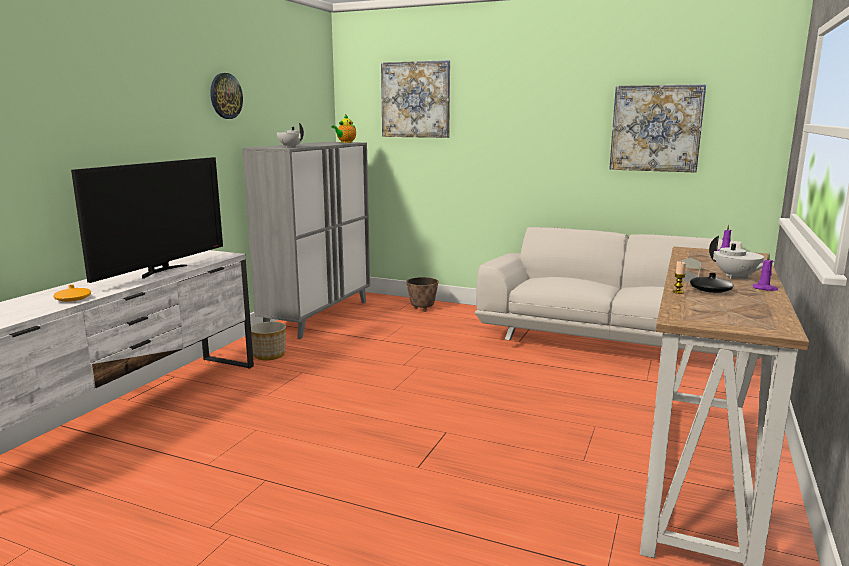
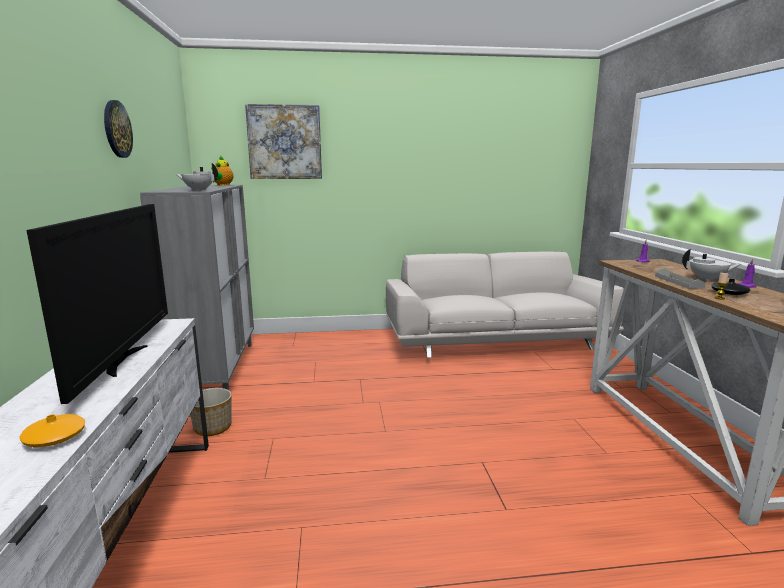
camera: 30 degrees left, 0 degrees up
planter [406,277,438,312] -> none
picture [609,84,706,173] -> none

